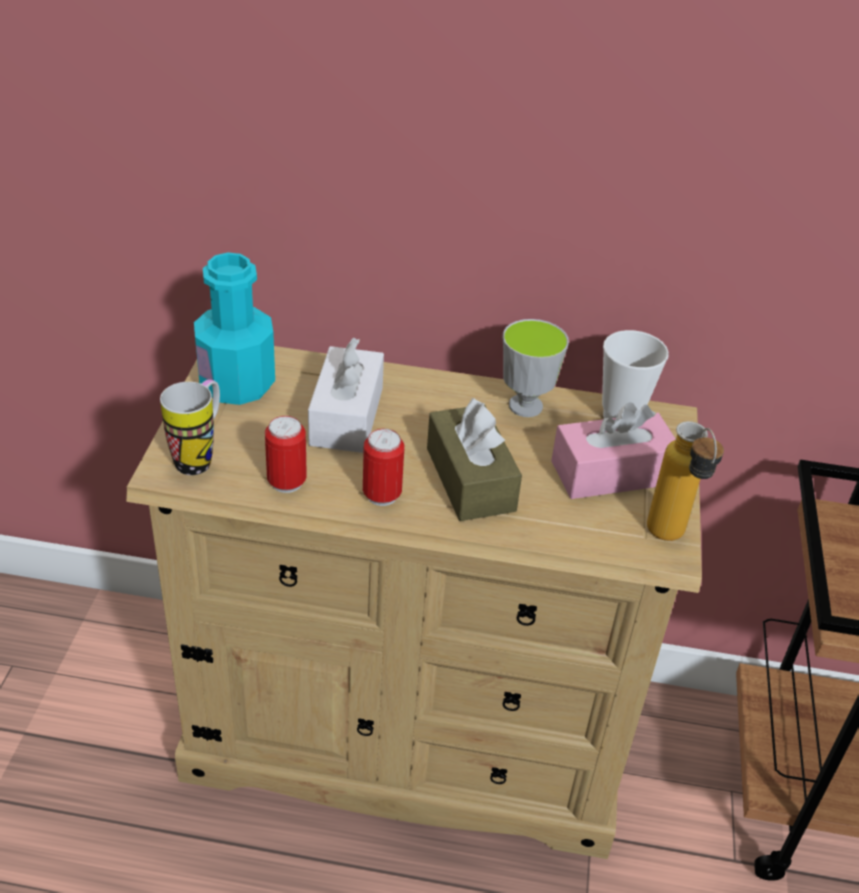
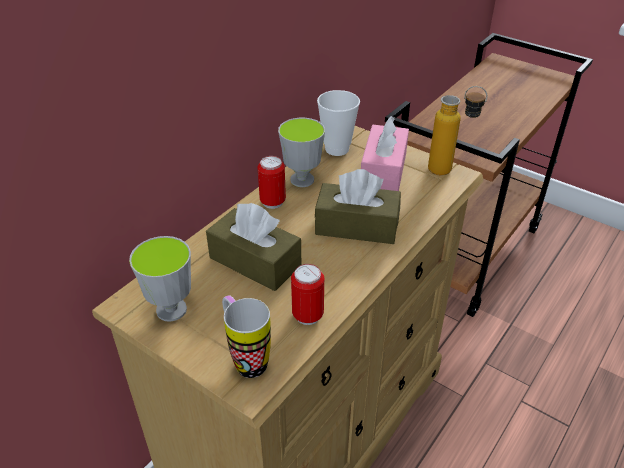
camera: 60 degrees left, 0 degrees up
turquoise bottle [194,252,275,405] -> cup [129,236,191,322]
white tissue box [308,338,384,453] -> brown tissue box [206,203,301,291]
can [363,428,405,506] -> can moved to [258,156,286,209]

